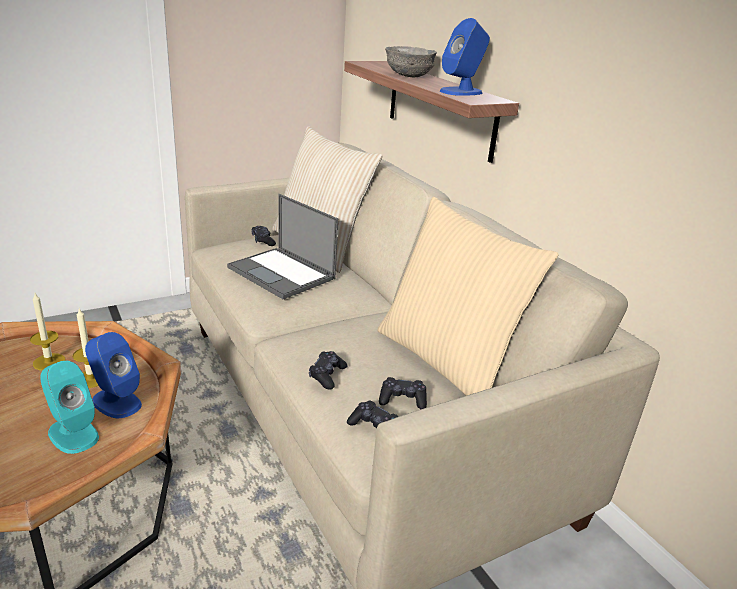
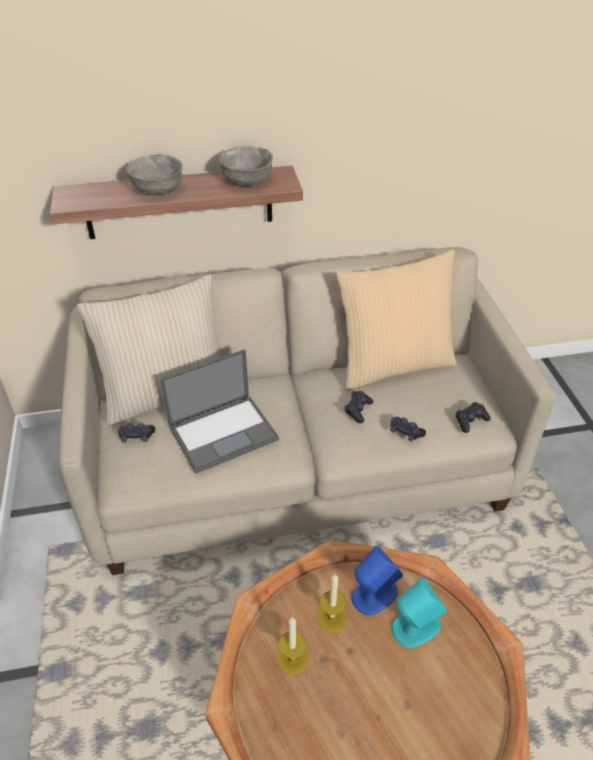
camera: 70 degrees left, 15 degrees up
black game controller [379,377,427,409] -> black game controller moved to [344,391,373,423]
blue speaker [440,18,490,96] -> grey bowl [219,146,273,187]

